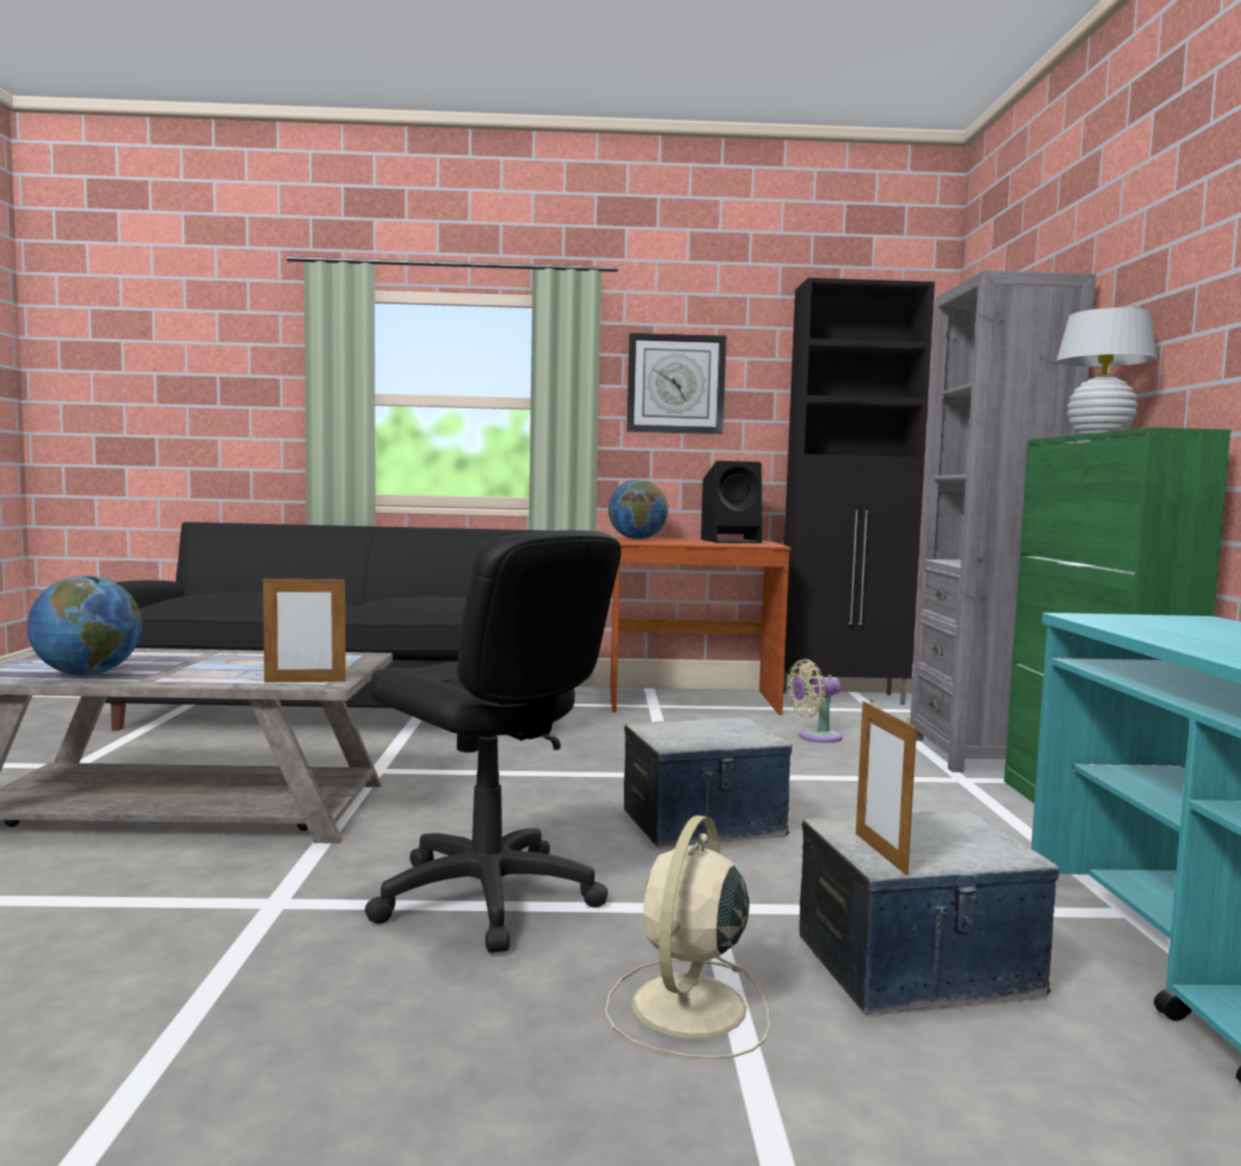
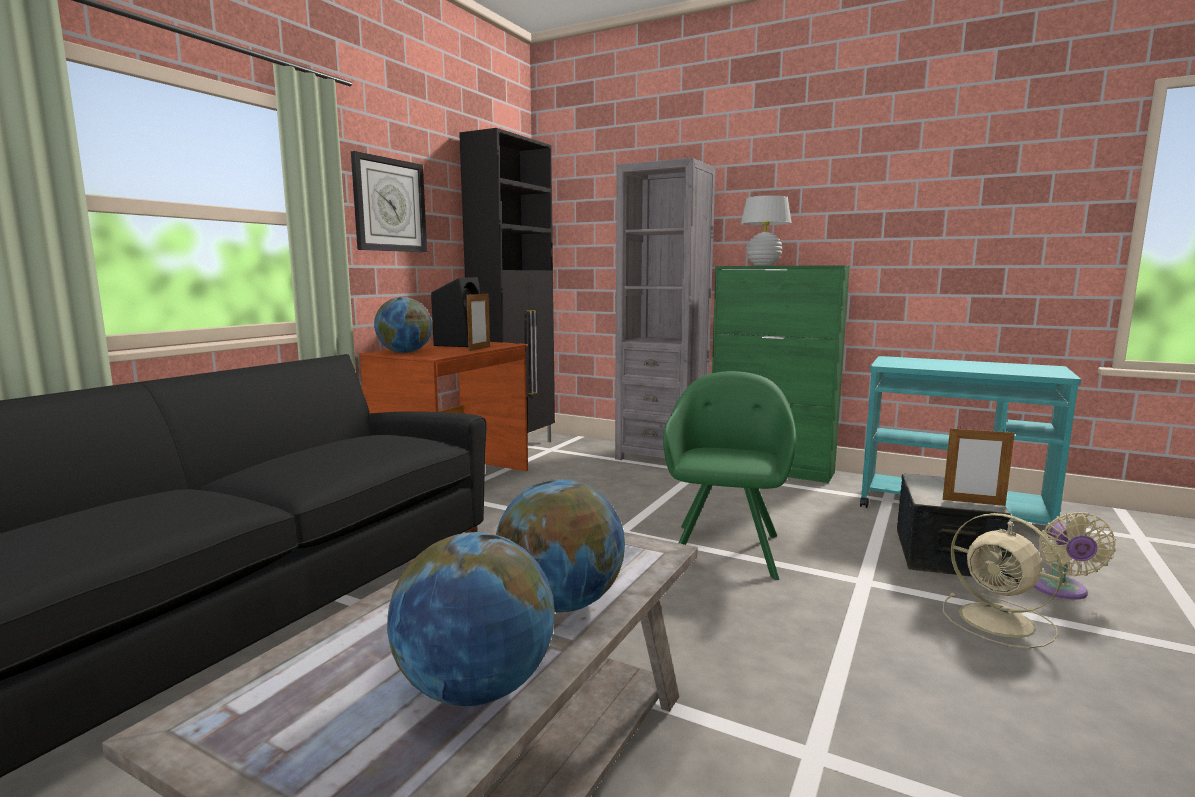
camera: 60 degrees left, 5 degrees up
picture frame [263,575,346,683] -> picture frame moved to [467,294,490,351]
black office chair [365,530,621,953] -> none
storage box [624,717,792,848] -> green armchair [663,371,796,580]
beige fan [787,659,842,743] -> beige fan moved to [1033,512,1116,600]
none -> globe [496,479,625,612]

